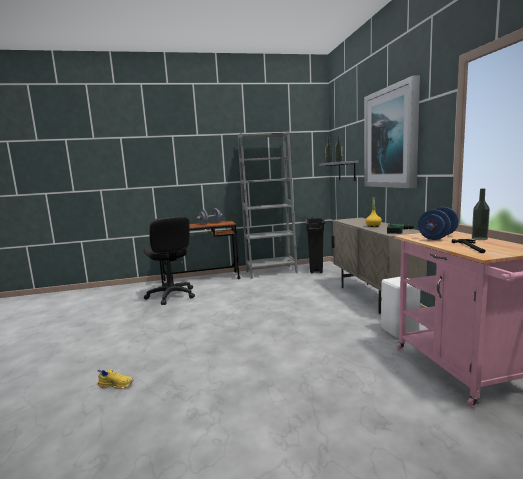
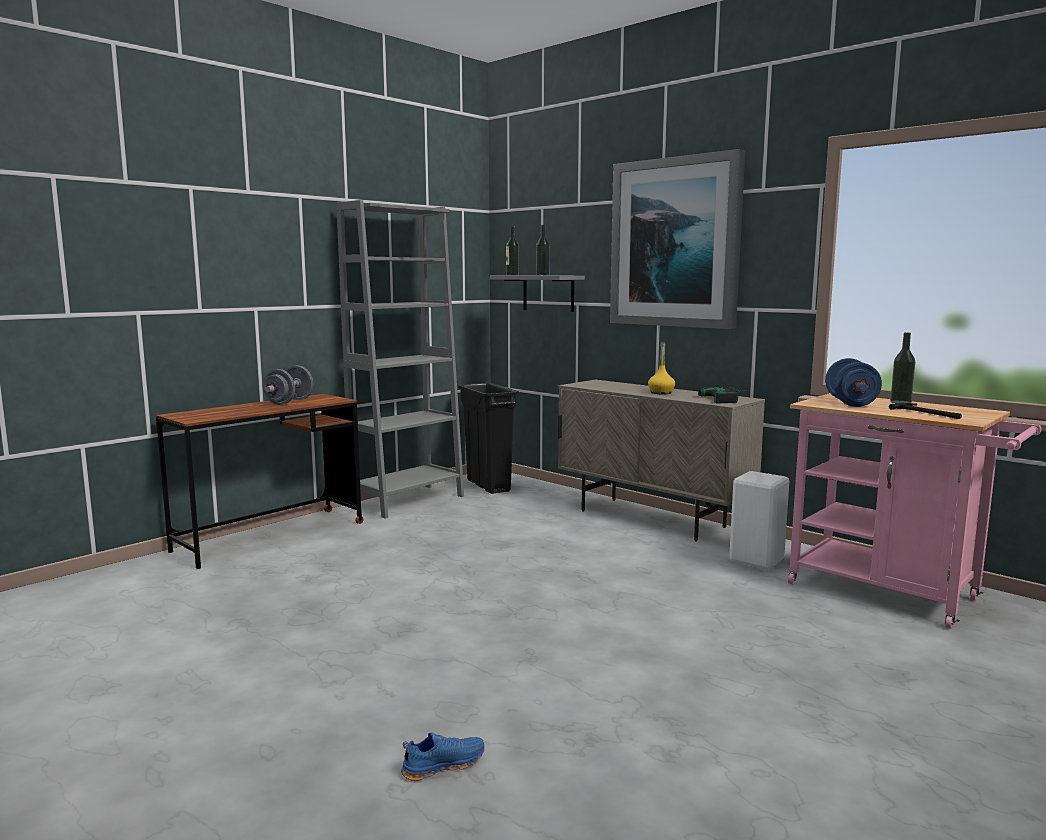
camera: 35 degrees left, 0 degrees up
yellow shoe [97,369,133,389] -> blue shoe [401,732,485,781]
black office chair [144,216,195,305] -> none

